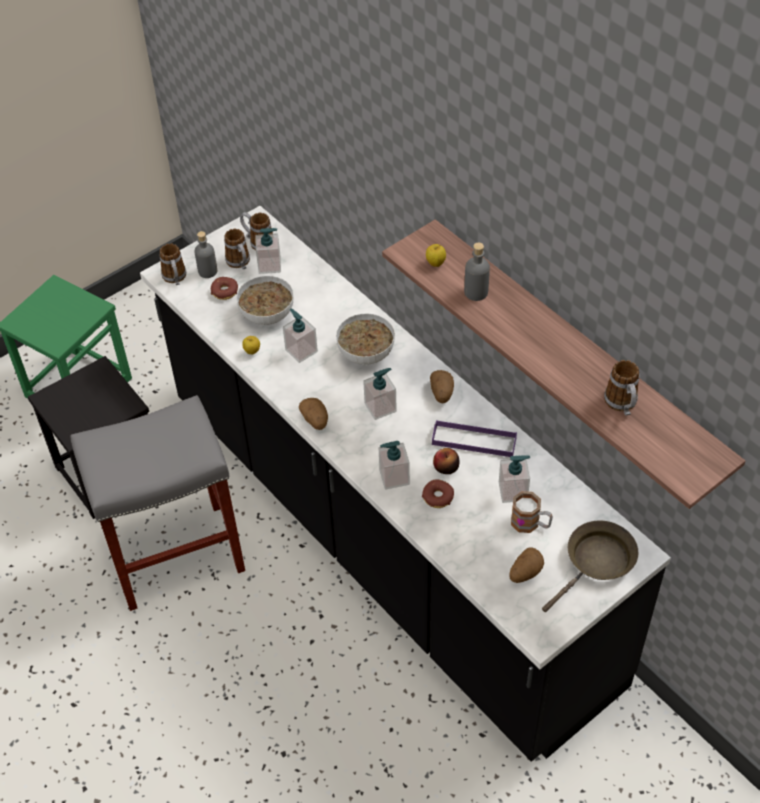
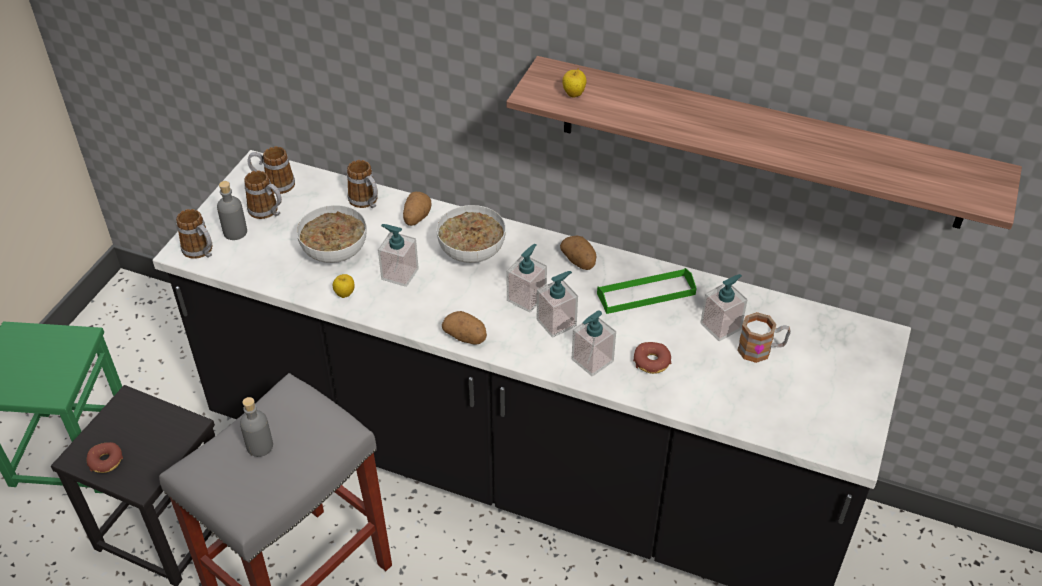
camera: 30 degrees left, 5 degrees down
donut [210,277,238,300] -> donut moved to [87,442,123,473]
soap dispenser [256,228,281,274] -> soap dispenser moved to [537,271,578,338]
purple tray [432,420,517,457] -> green tray [597,268,696,314]
apple [433,448,460,474] -> none
grey bottle [464,243,490,301] -> grey bottle moved to [240,397,273,457]
potato [509,547,544,583] -> potato moved to [403,192,431,226]
brown frying pan [542,520,638,612] -> none
mug [604,360,639,416] -> mug moved to [347,160,378,208]

